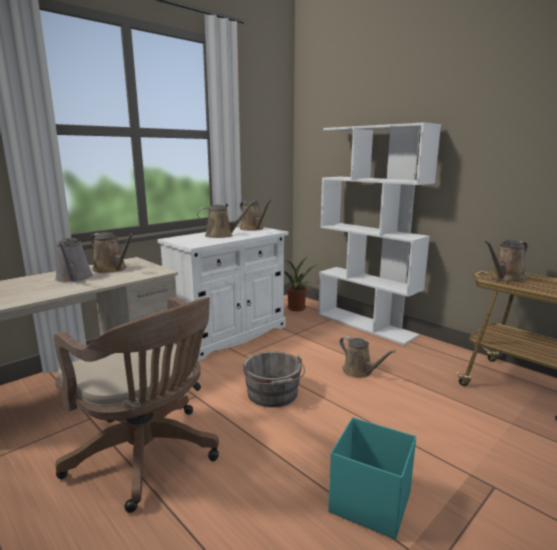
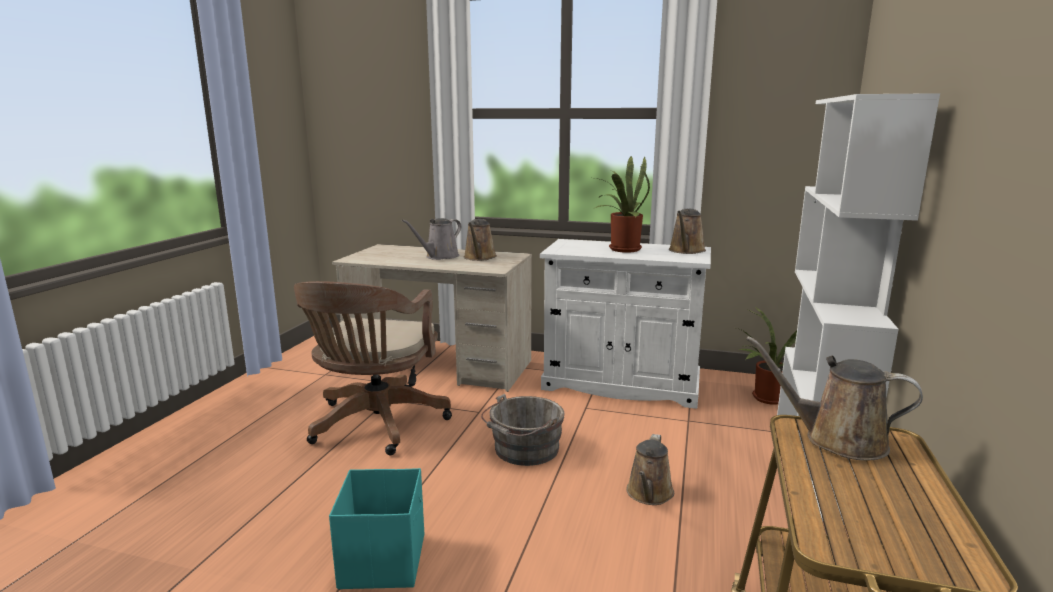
camera: 60 degrees right, 0 degrees up
brown watering can [197,200,256,238] -> potted plant [595,156,650,253]

